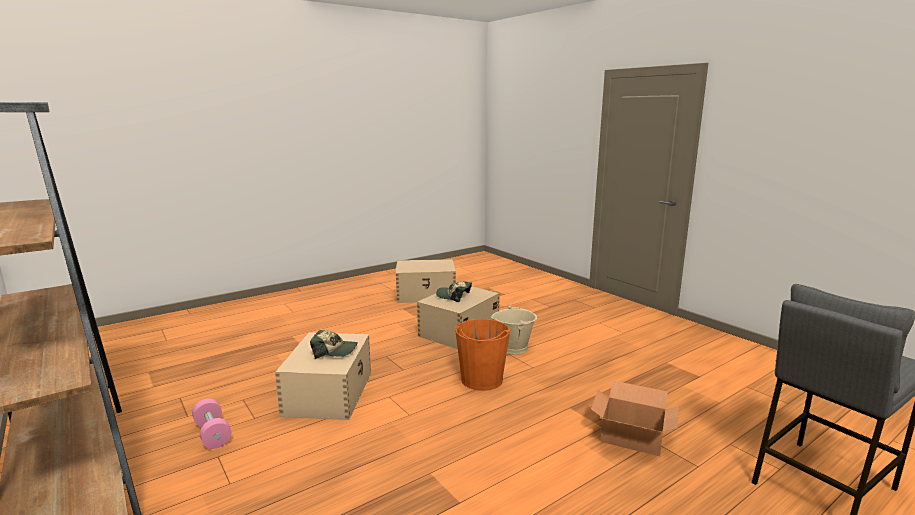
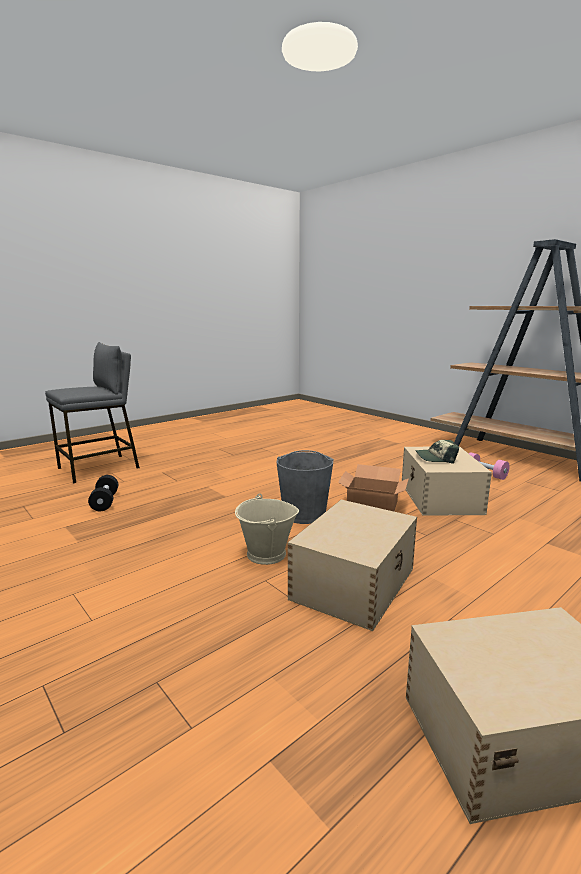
camera: 175 degrees right, 0 degrees up
cap [436,281,472,302] -> none
orange bucket [455,319,510,391] -> grey bucket [276,450,334,524]
cardboard box [591,381,679,456] -> cardboard box moved to [338,464,409,511]
none -> black dumbbell [88,475,118,511]

